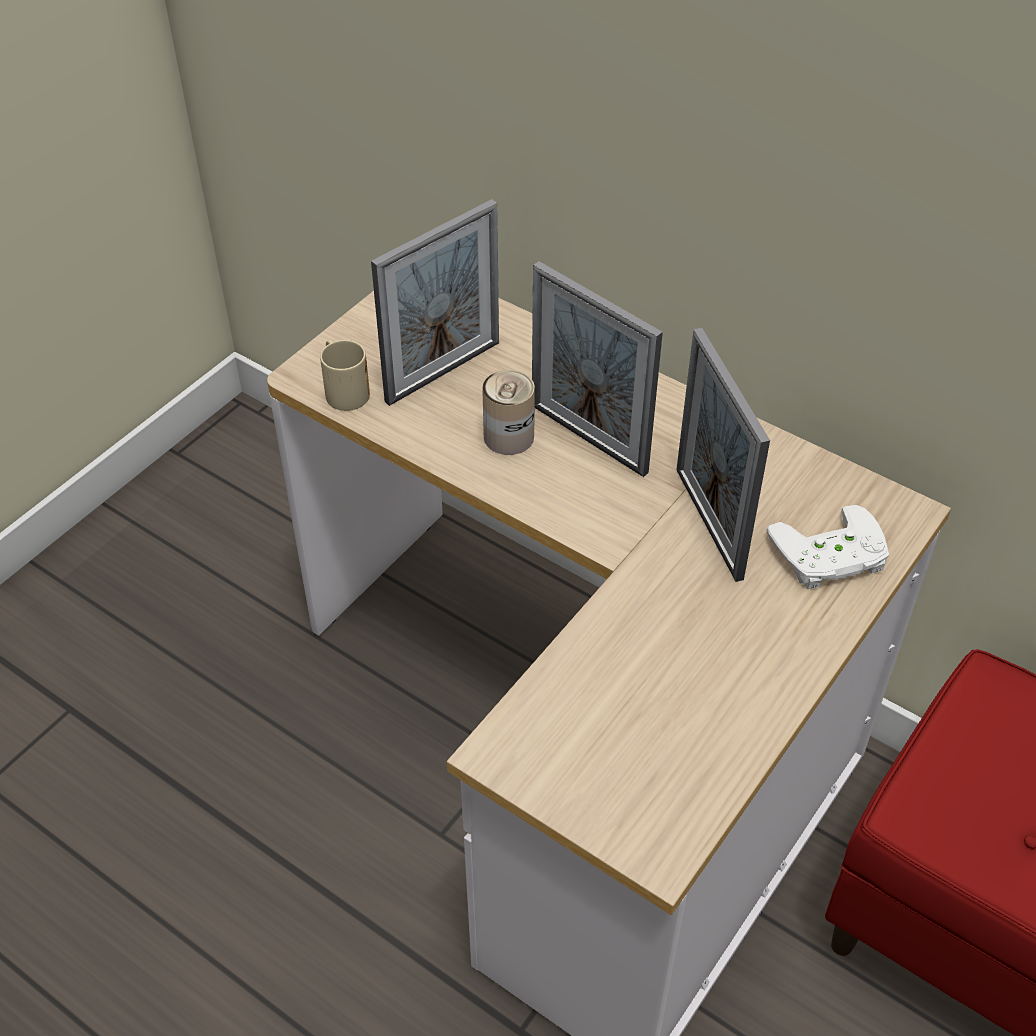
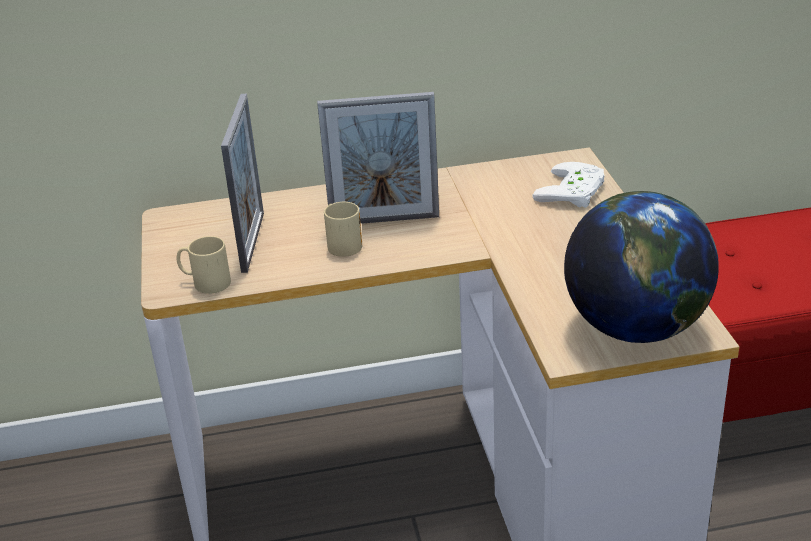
camera: 45 degrees left, 15 degrees down
can [482,370,535,455] -> beige mug [324,202,362,257]
picture frame [676,328,770,582] -> none
none -> globe [564,191,719,343]

